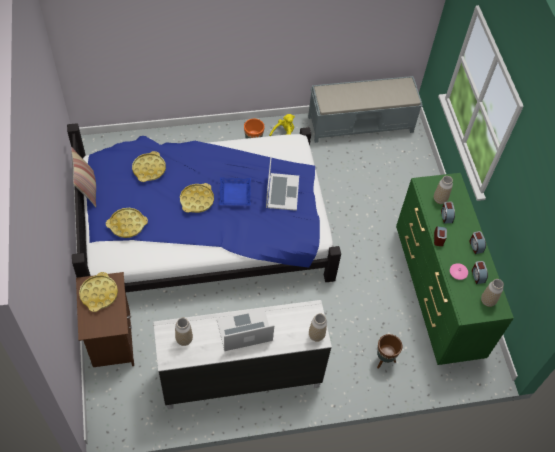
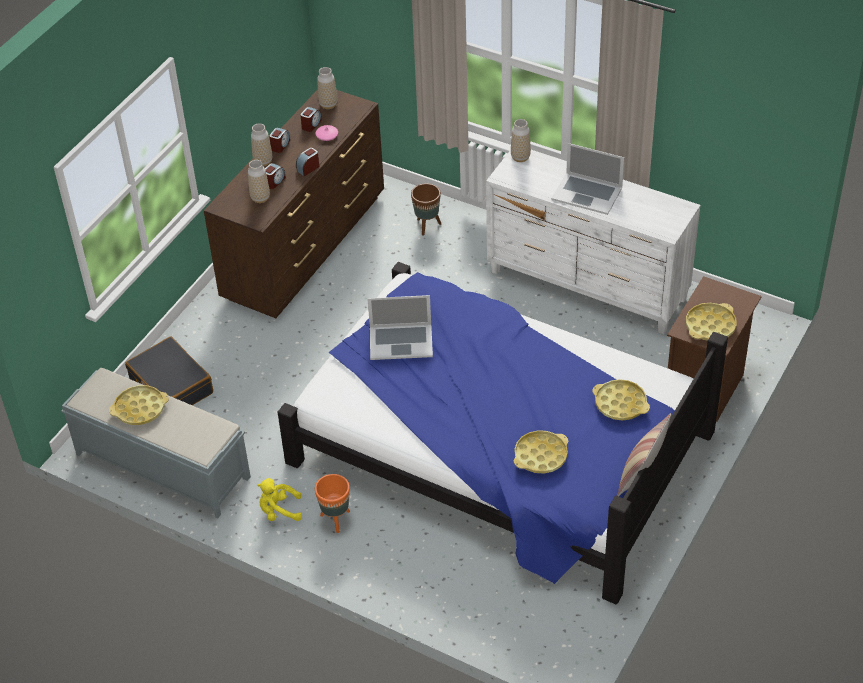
camera: 135 degrees left, 10 degrees down
vase [175,318,193,346] -> vase moved to [251,123,272,166]
yellow tray [180,183,214,213] -> yellow tray moved to [109,385,169,425]
blue tray [219,177,251,206] -> none
laptop [266,156,299,211] -> laptop turned 135 degrees counterclockwise [367,295,433,360]
green dresser [396,173,514,365] -> brown dresser [204,89,384,318]
none -> black suitcase [125,337,213,405]

